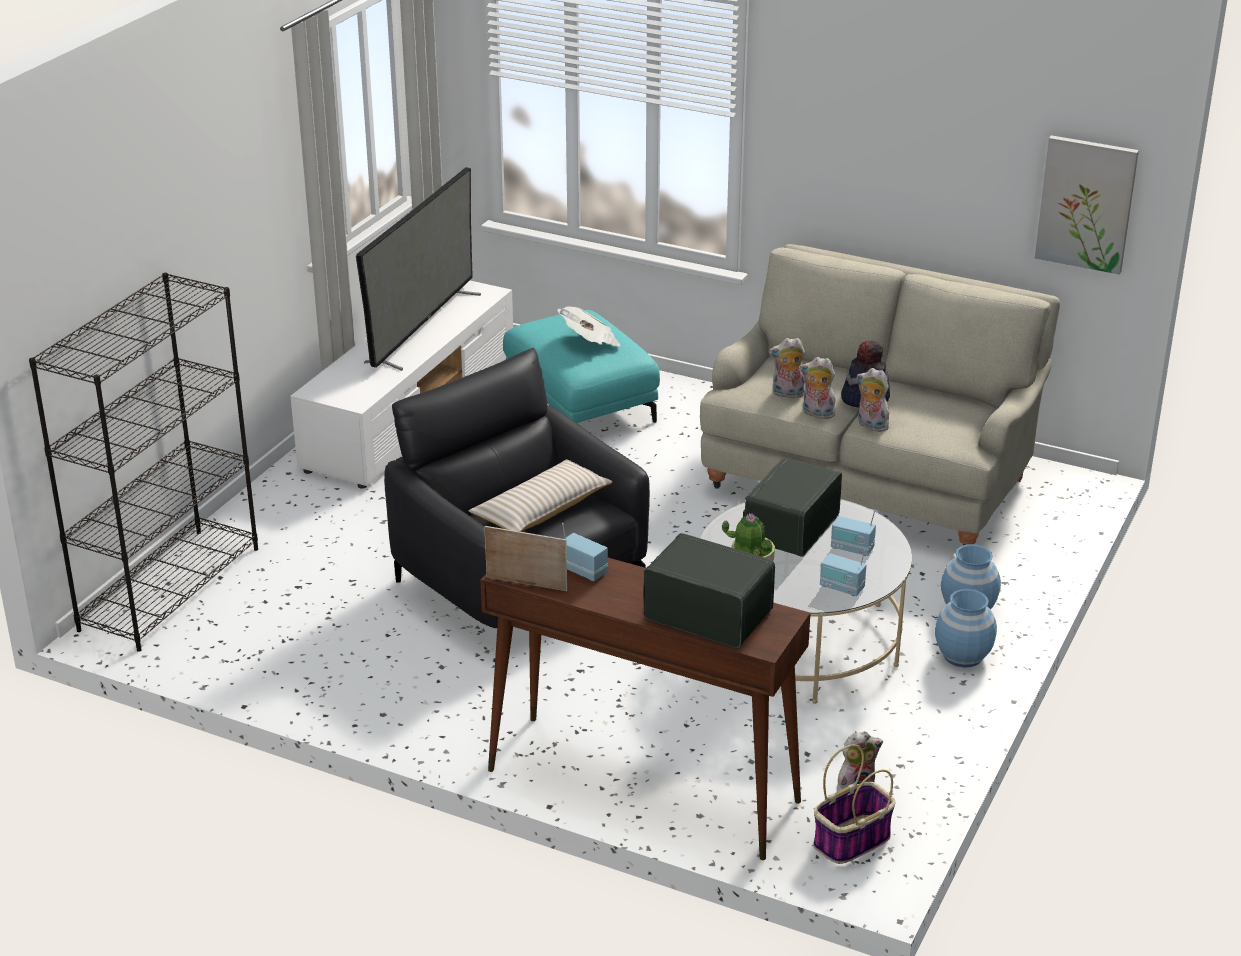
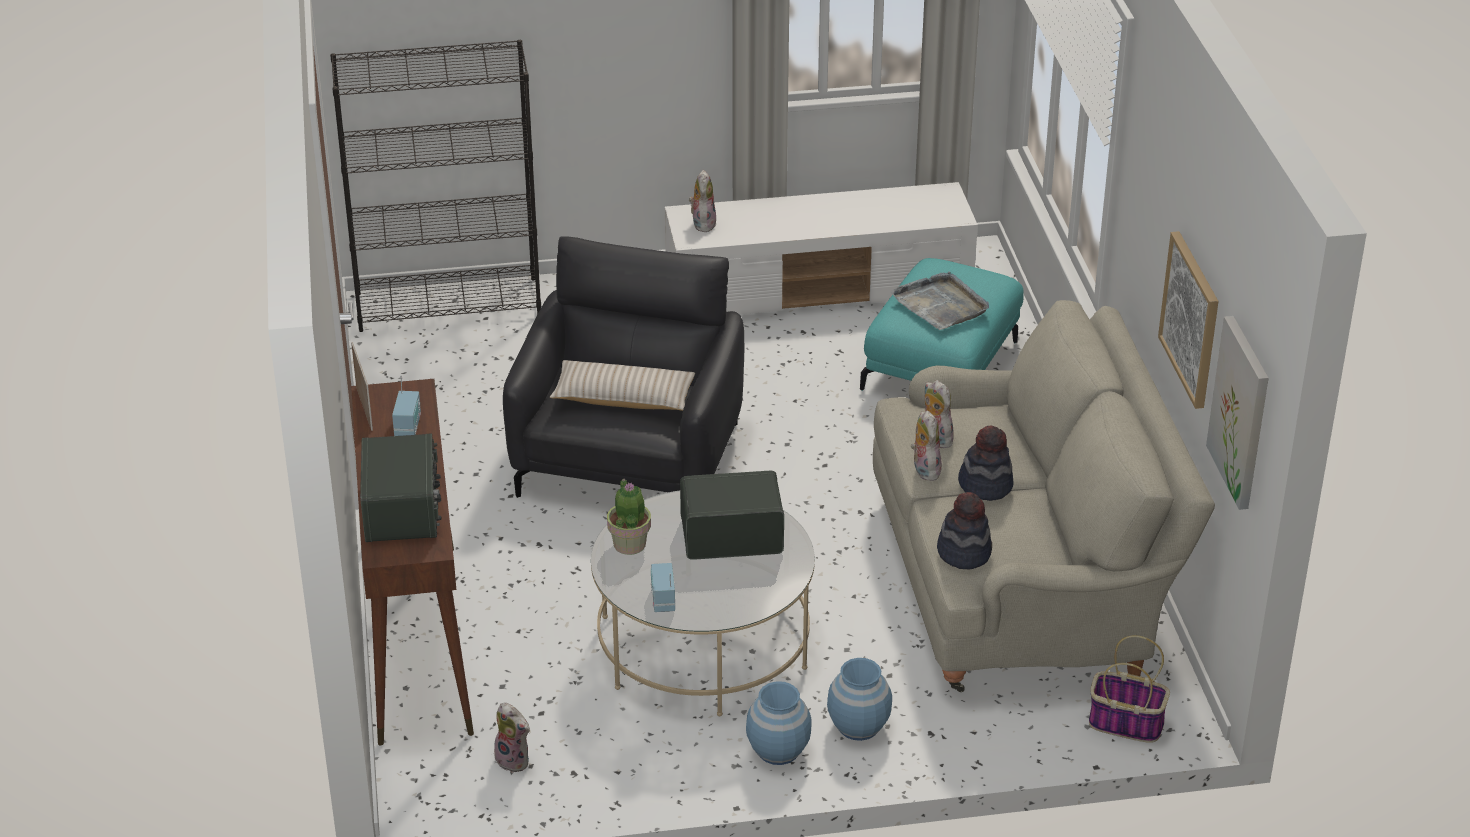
camera: 55 degrees right, 5 degrees up
television [356,167,481,371] -> none
newspaper [557,306,621,346] -> grey tray [890,272,989,330]
basket [813,745,896,864] -> basket moved to [1089,635,1170,743]
radio [831,510,876,556] -> none
plush toy [857,368,889,432] -> plush toy moved to [689,170,717,232]
none -> hat [937,492,992,570]
none -> picture [1158,231,1218,409]

